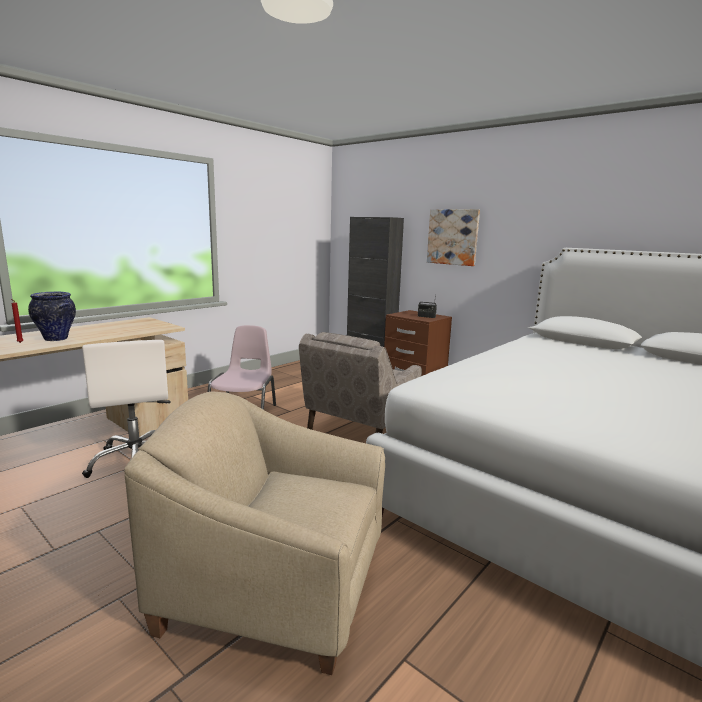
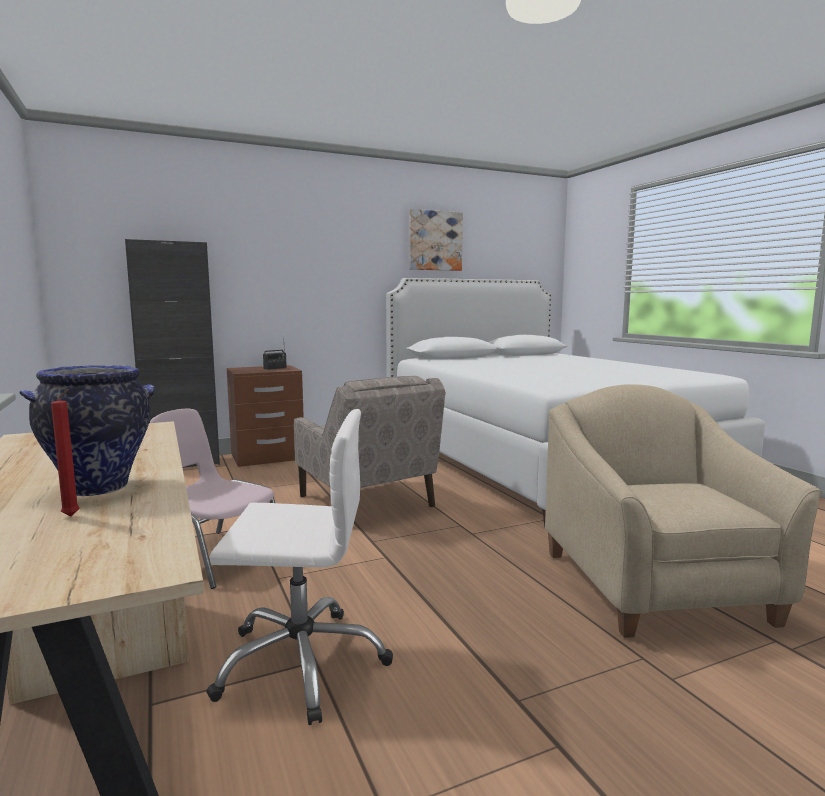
camera: 65 degrees left, 5 degrees down
beige armchair [124,392,385,675] -> beige armchair turned 135 degrees clockwise [545,384,822,638]
picture [427,209,480,266] -> picture moved to [409,209,463,271]

